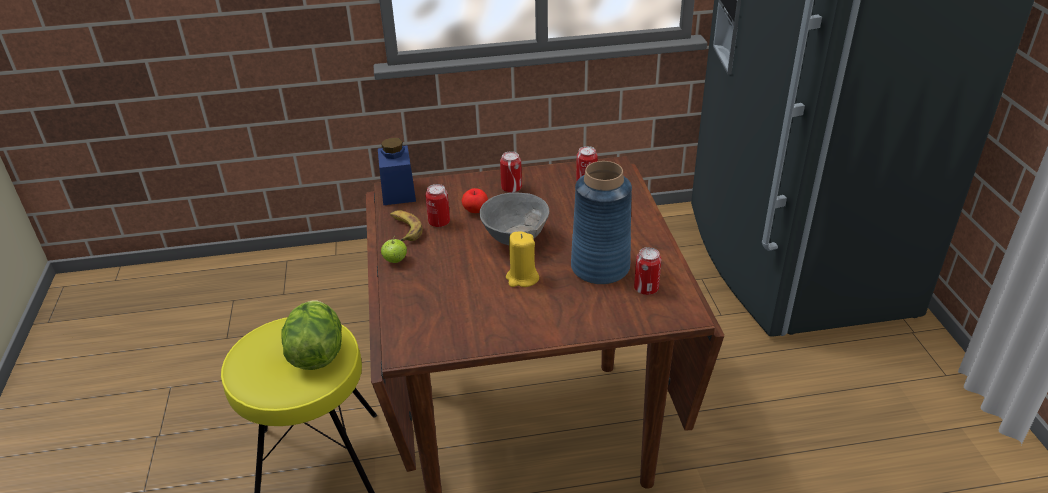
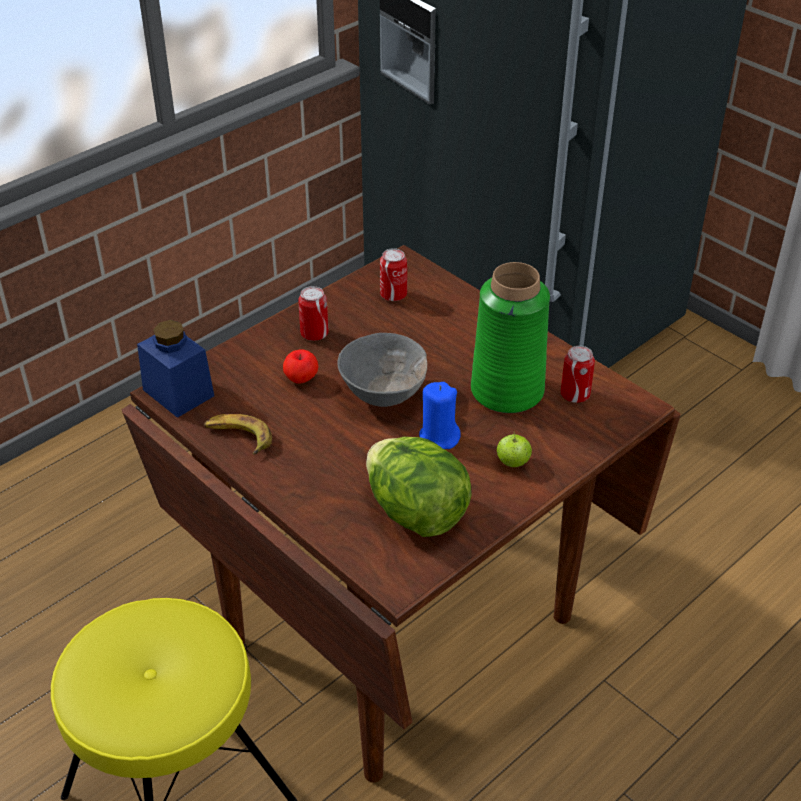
camera: 35 degrees left, 5 degrees up
lettuce [281,300,342,370] -> lettuce moved to [366,437,472,537]
apple [381,236,407,263] -> apple moved to [497,431,532,467]
can [425,184,450,227] -> none
yellow candle [506,231,539,287] -> blue candle [419,382,461,449]
blue vase [571,161,632,285] -> green vase [471,262,550,413]

